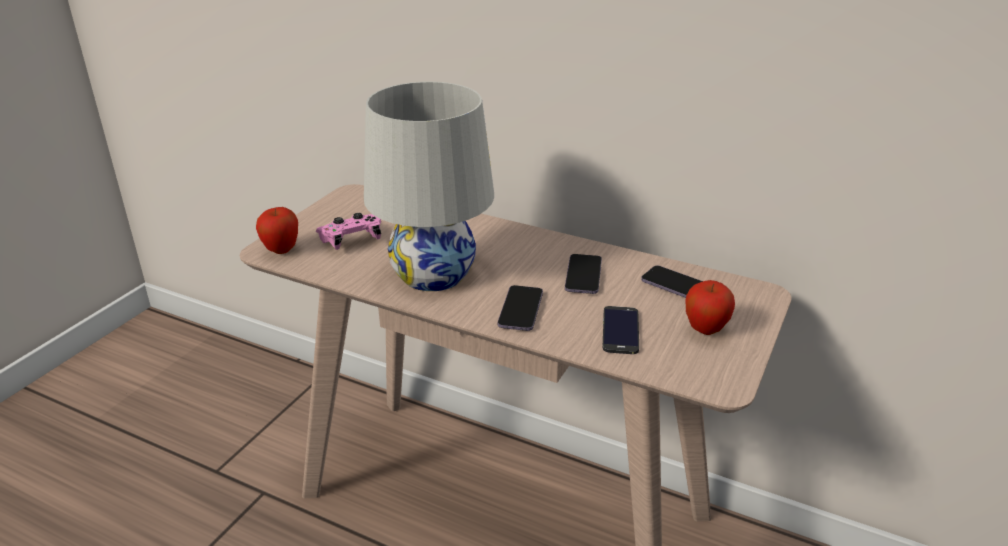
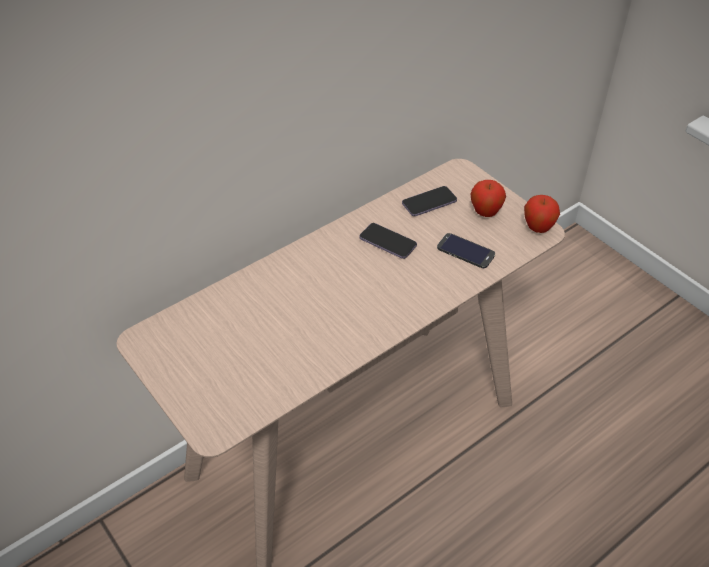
camera: 65 degrees left, 15 degrees up
apple [256,207,298,254] -> apple moved to [524,195,560,233]
pink game controller [316,213,381,250] -> none
white table lamp [364,81,494,291] -> none
phone [498,285,543,331] -> none

